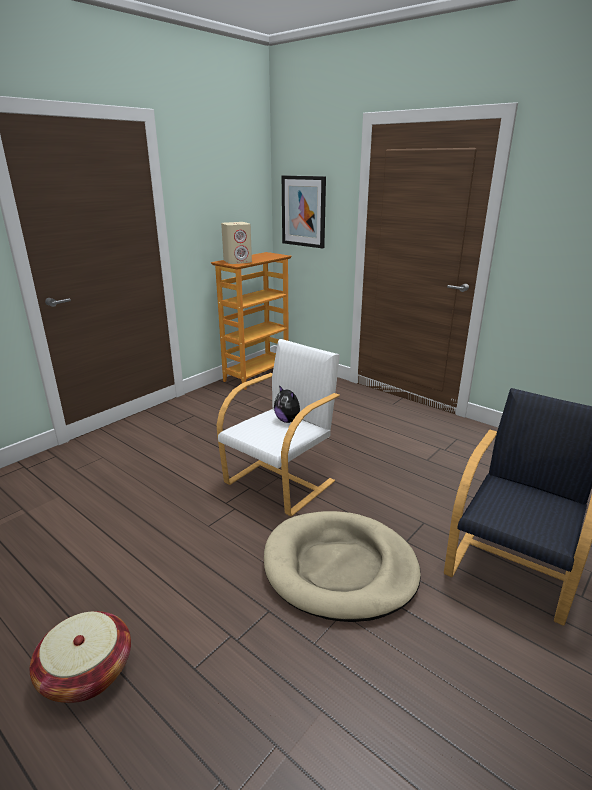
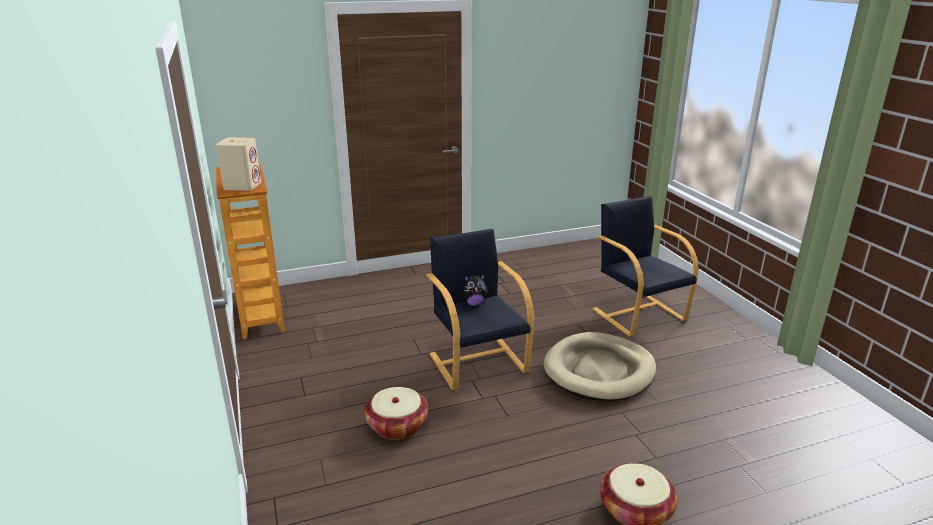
camera: 60 degrees left, 0 degrees up
white armchair [217,339,340,516] -> black armchair [426,229,534,390]
picture [282,175,326,249] -> none
none -> basket [364,387,429,440]

